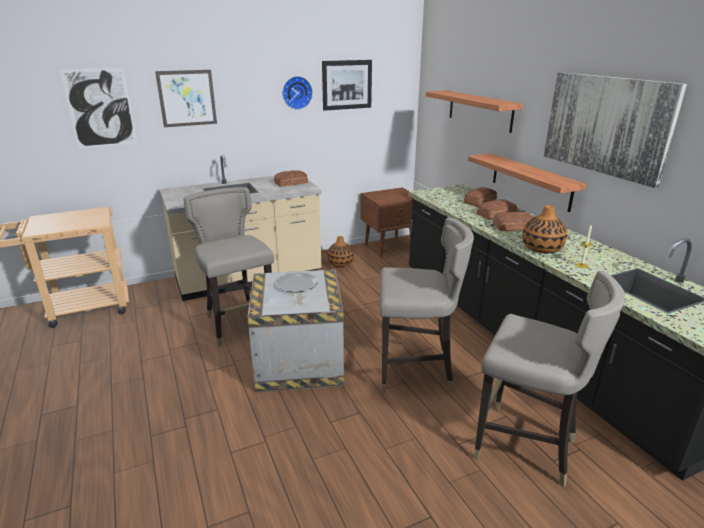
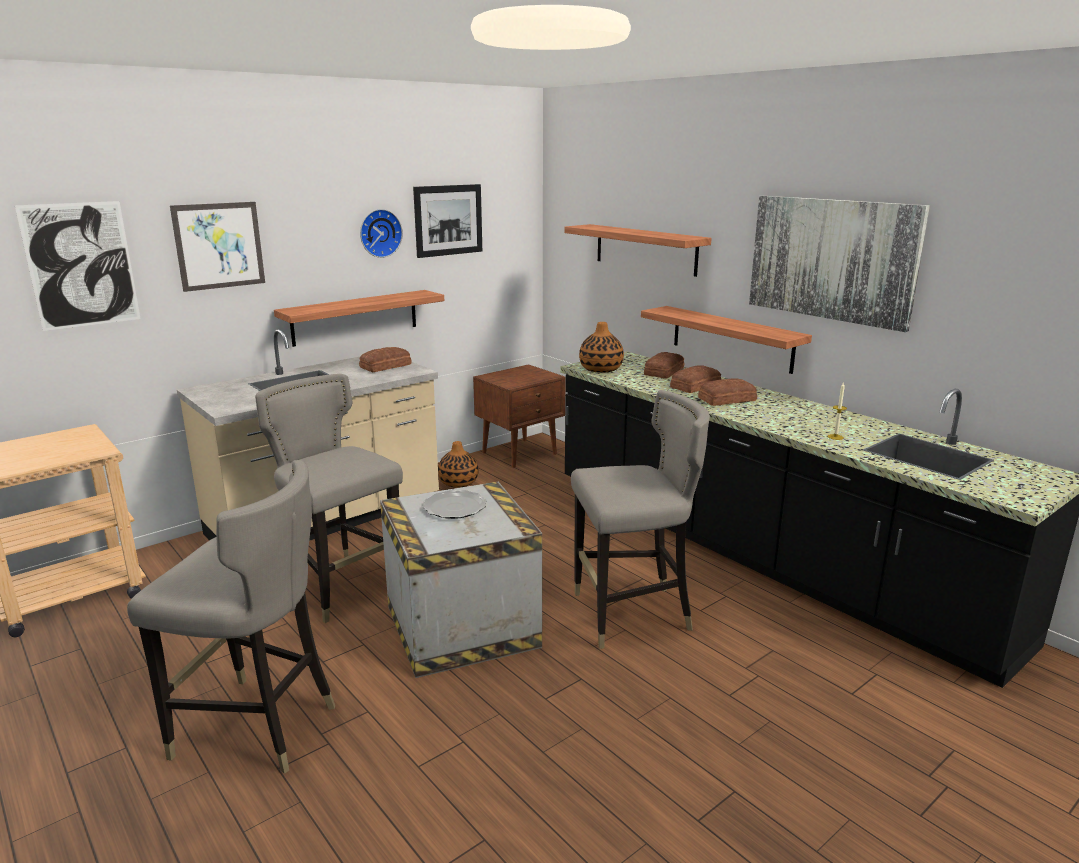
camera: 15 degrees left, 5 degrees down
grey stool [474,271,625,487] -> grey stool moved to [127,460,335,774]
vase [522,205,567,253] -> vase moved to [579,322,624,373]
none -> shelf [274,290,444,347]

